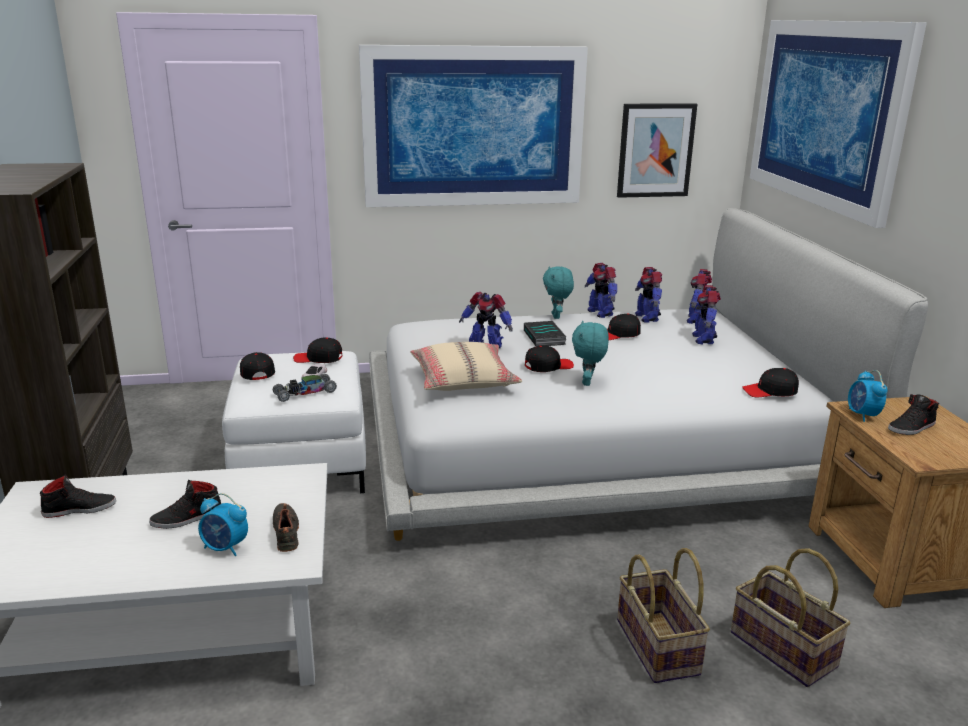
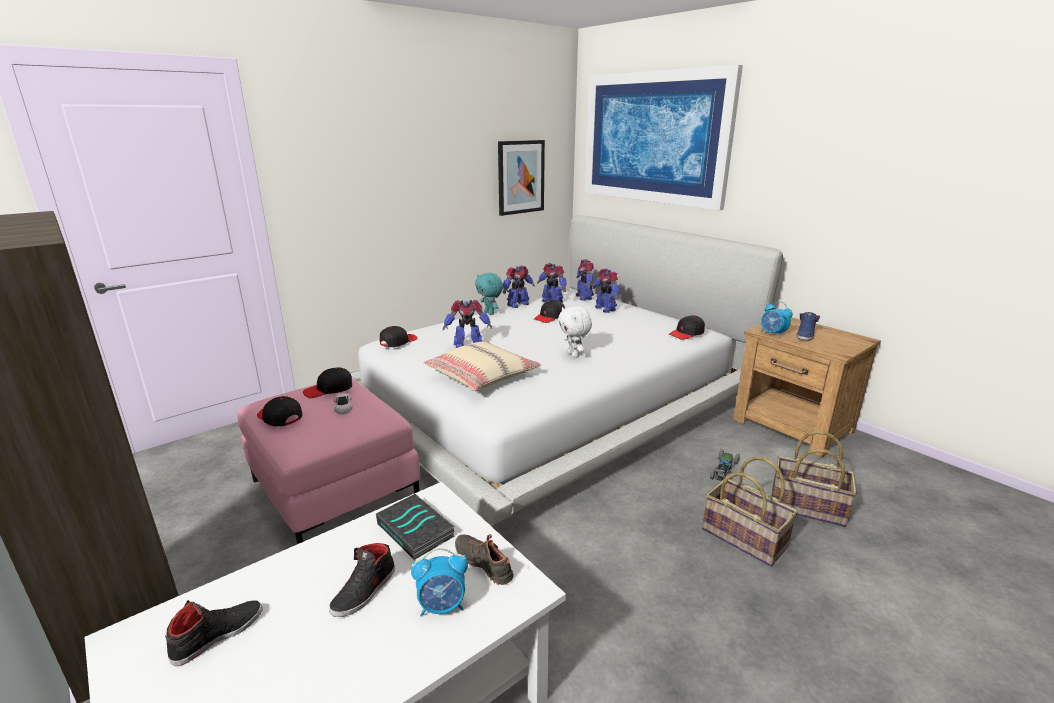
camera: 30 degrees left, 0 degrees up
white ottoman [222,351,366,493] -> pink ottoman [237,379,420,544]
toy car [273,374,337,402] -> toy car moved to [710,449,740,481]
picture [359,45,588,207] -> none
book [524,321,566,346] -> book moved to [376,494,455,560]
black cap [525,345,574,372] -> black cap moved to [380,326,417,347]
turquoise plush toy [572,321,609,386] -> white plush toy [558,306,592,358]
toy robot [585,263,617,318] -> toy robot turned 75 degrees counterclockwise [503,265,535,308]
black shoe [888,394,939,435] -> blue shoe [797,312,820,340]

